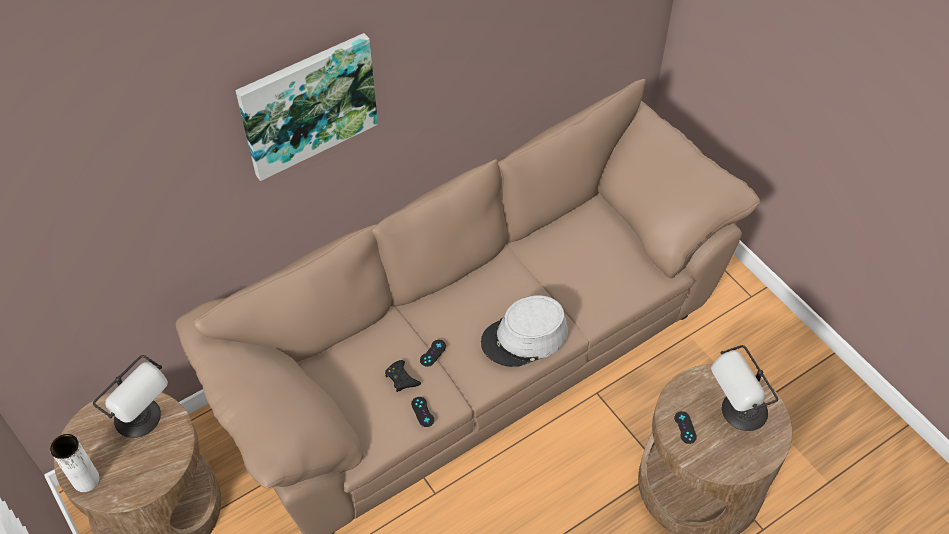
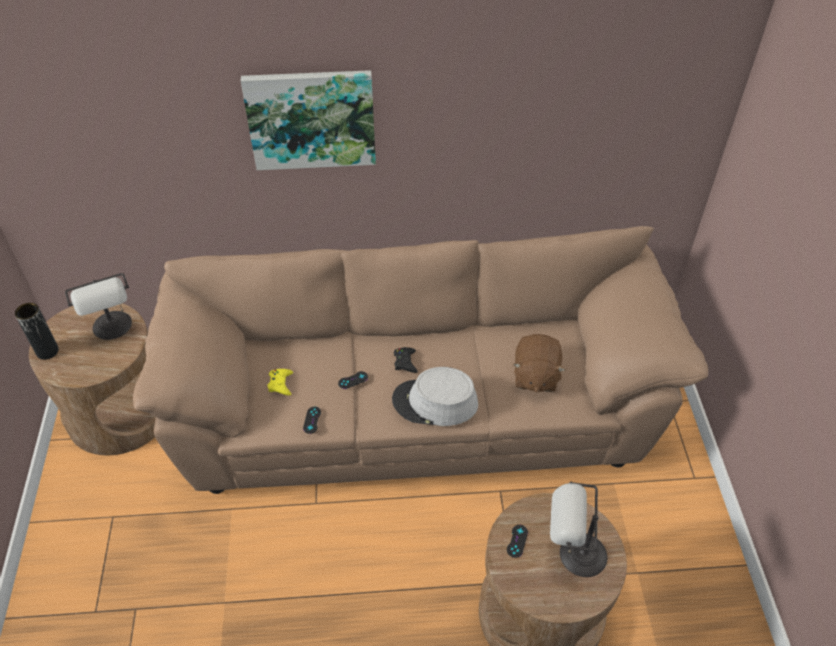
camera: 30 degrees right, 5 degrees down
white vase [50,434,100,492] -> black vase [15,303,59,360]
black game controller [385,360,421,392] -> black game controller moved to [394,347,418,373]
none -> yellow game controller [267,369,293,396]
none -> brown plush toy [513,334,565,393]

